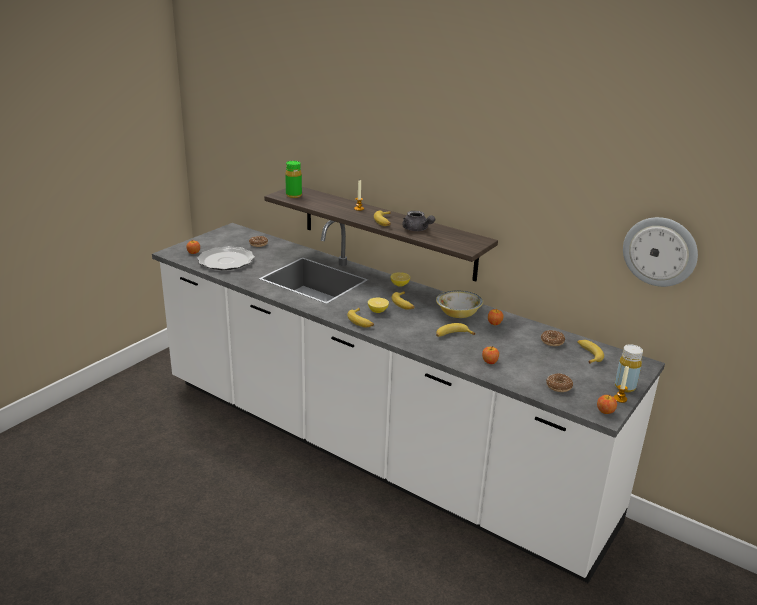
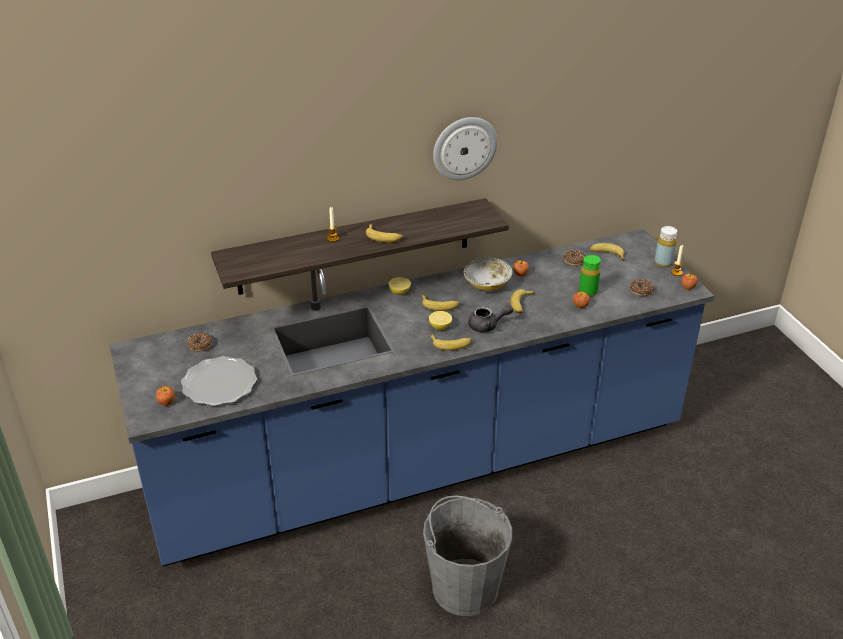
camera: 55 degrees left, 10 degrees up
white counter [152,220,665,583] -> blue counter [109,229,714,567]
green bottle [285,161,302,198] -> green bottle moved to [579,255,601,297]
grey teapot [402,211,435,231] -> grey teapot moved to [468,305,513,332]
wall clock [623,217,698,287] -> wall clock moved to [433,117,498,180]
none -> grey bucket [423,496,512,616]

